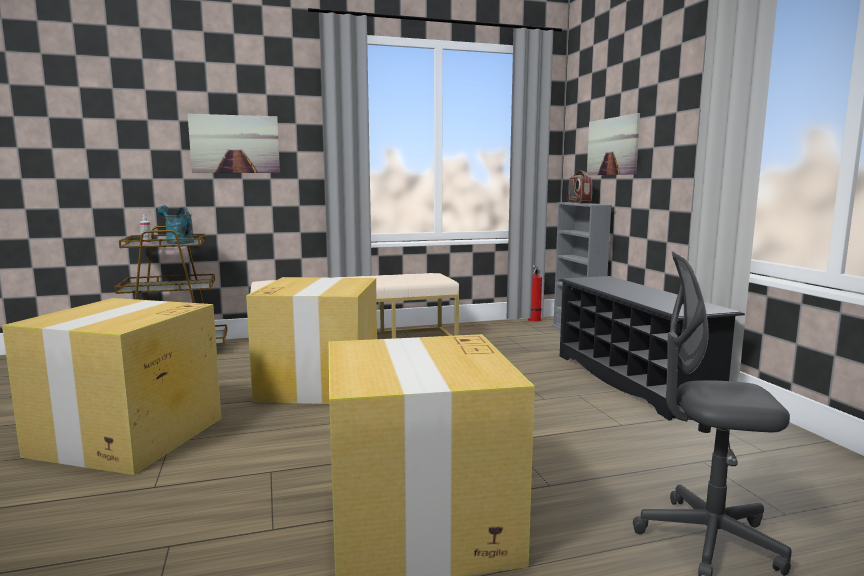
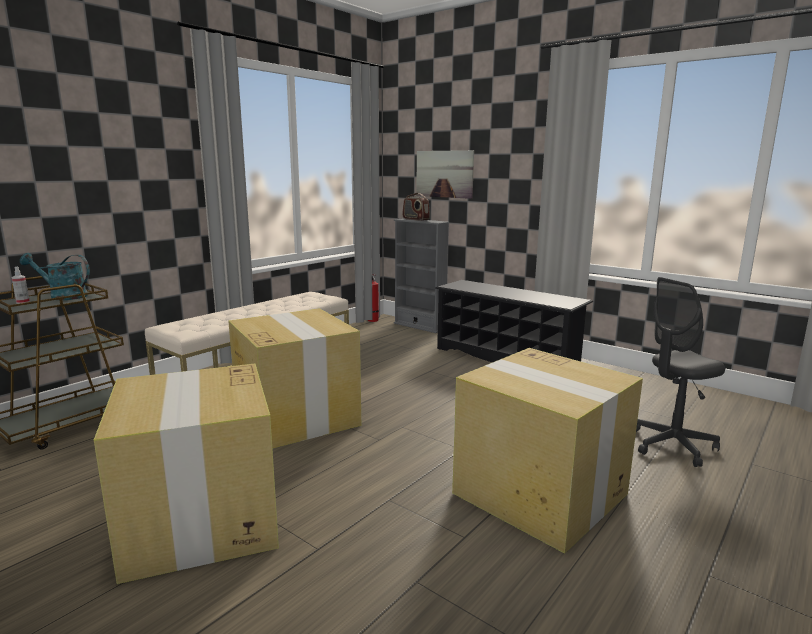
camera: 35 degrees left, 5 degrees up
picture [188,114,280,173] -> none

